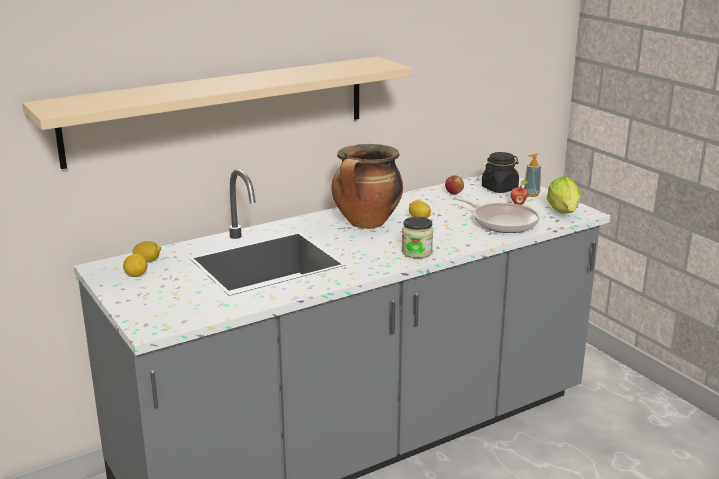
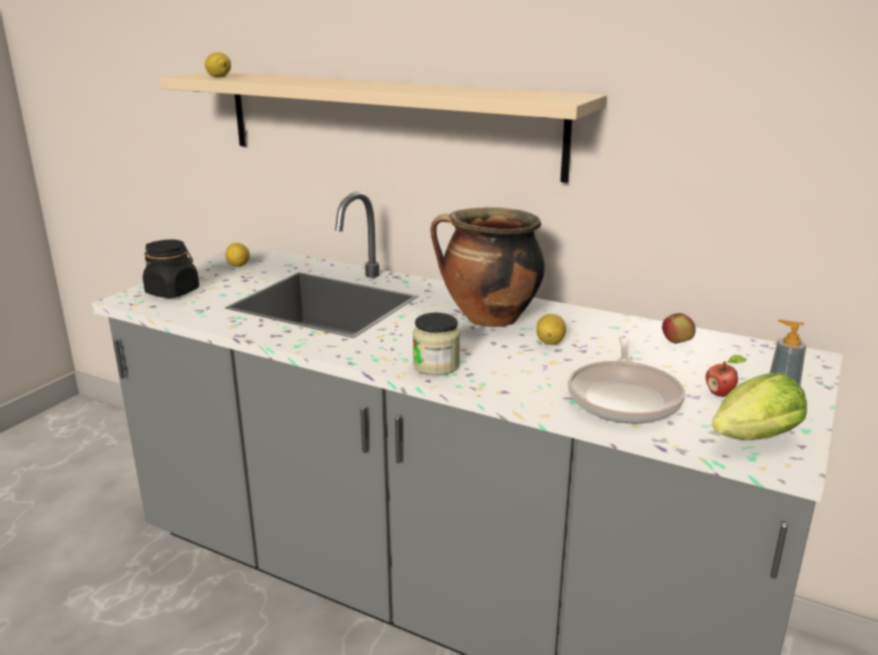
camera: 60 degrees right, 0 degrees up
lemon [132,241,161,263] -> lemon moved to [205,52,231,77]
black jar [482,152,519,193] -> black jar moved to [143,240,199,298]

